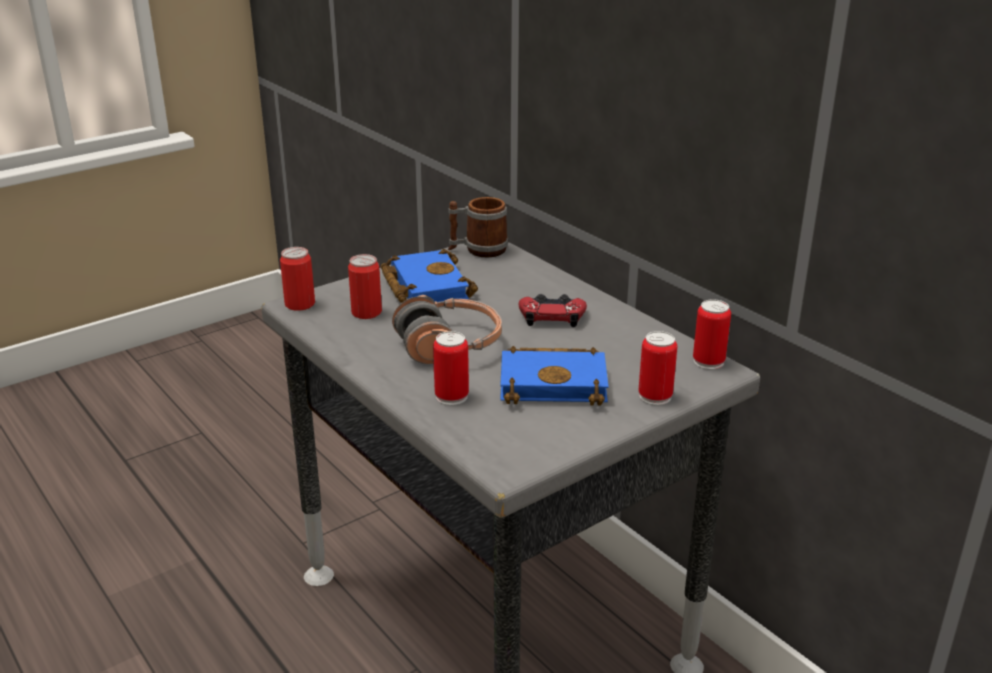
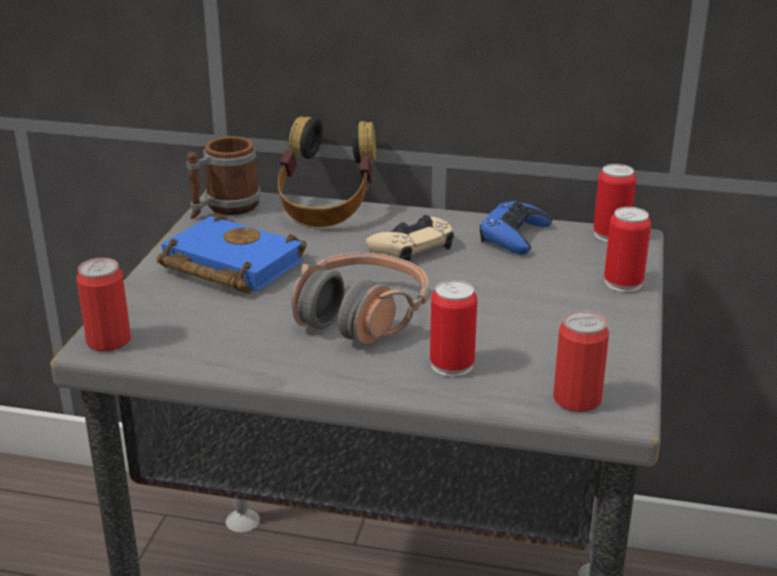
camera: 40 degrees left, 0 degrees up
can [348,254,382,319] -> can moved to [553,310,609,412]
blue book [500,346,609,406] -> none
red game controller [519,294,587,327] -> beige game controller [366,215,454,262]
none -> headphones [277,116,376,227]
none -> blue game controller [480,200,552,255]

